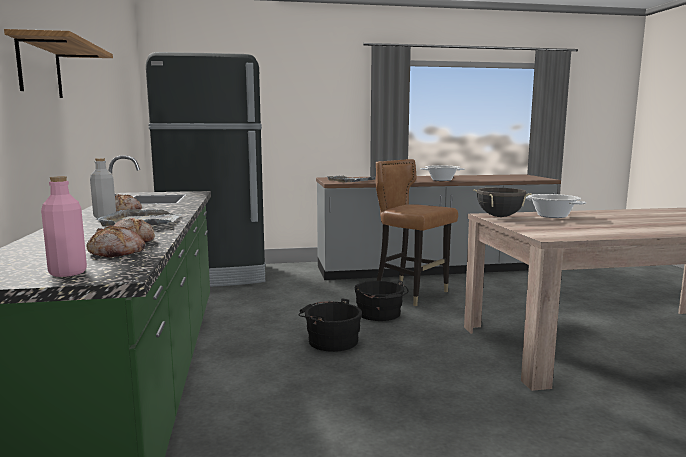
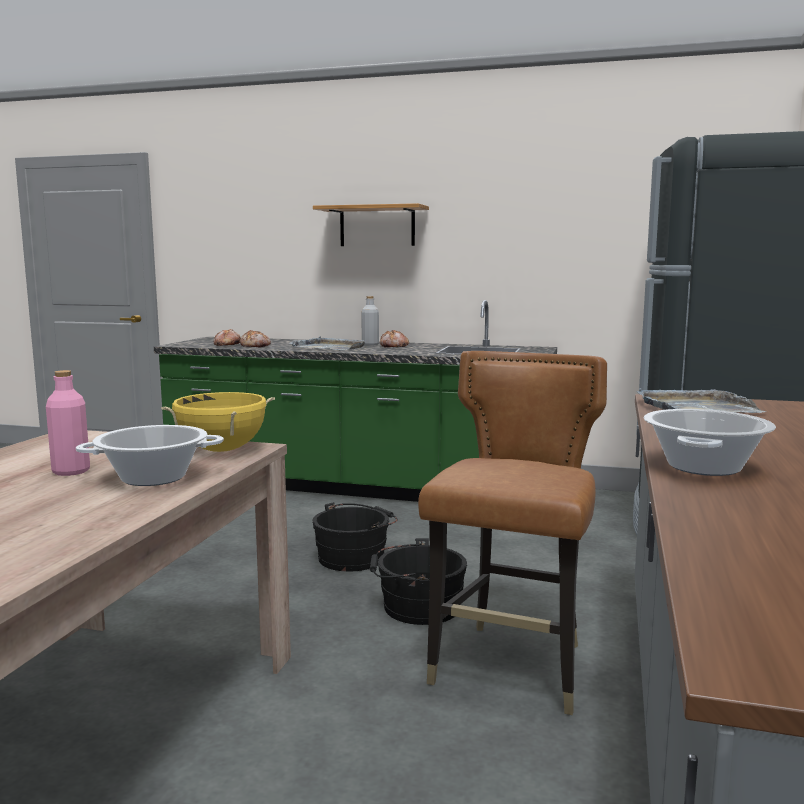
camera: 115 degrees right, 0 degrees up
pink bottle [41,176,87,277] -> pink bottle moved to [46,370,90,476]
brown chair [376,159,458,306] -> brown chair turned 45 degrees counterclockwise [418,351,607,715]
black cooking pot [473,188,532,217] -> yellow cooking pot [161,392,275,452]

